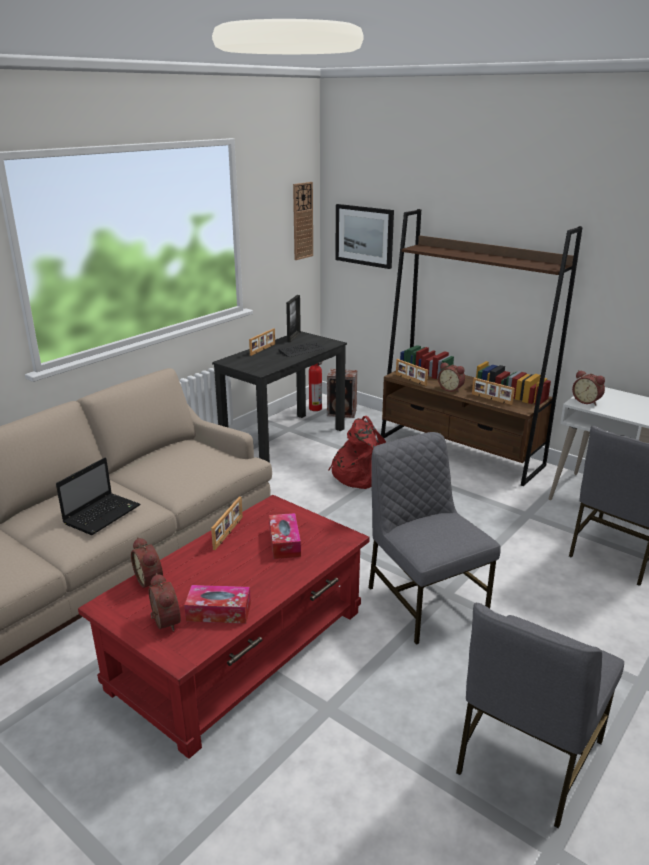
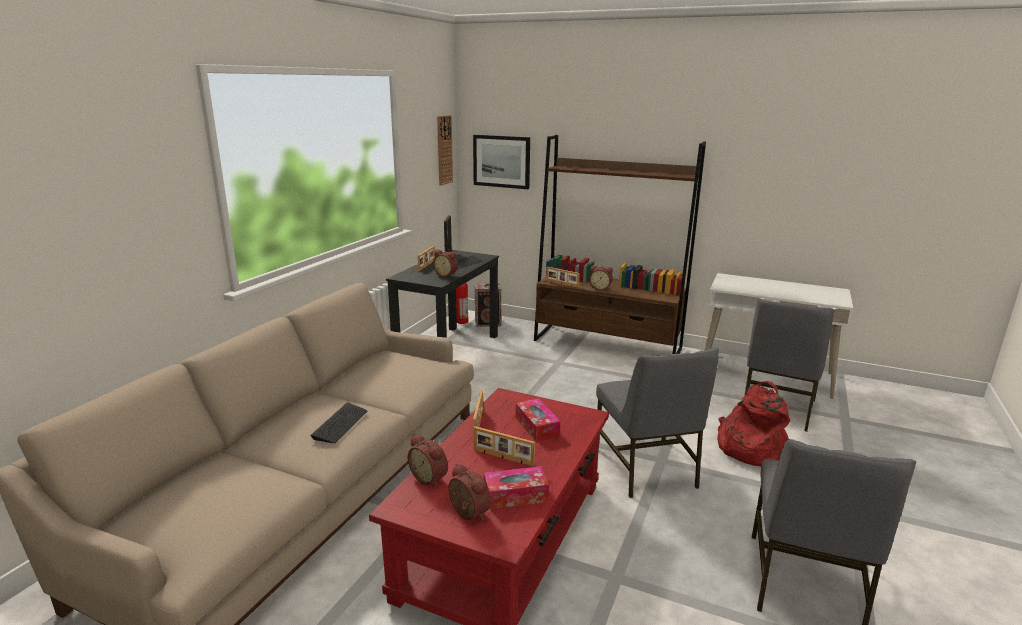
camera: 15 degrees left, 5 degrees down
laptop [56,458,140,535] -> keyboard [310,403,368,443]
red backpack [328,416,386,489] -> red backpack moved to [717,381,790,466]
grey chair [368,432,501,645] -> grey chair turned 150 degrees counterclockwise [596,348,719,498]
picture frame [472,378,515,405] -> picture frame moved to [473,426,535,467]
alarm clock [572,370,605,405] -> alarm clock moved to [433,250,458,277]

